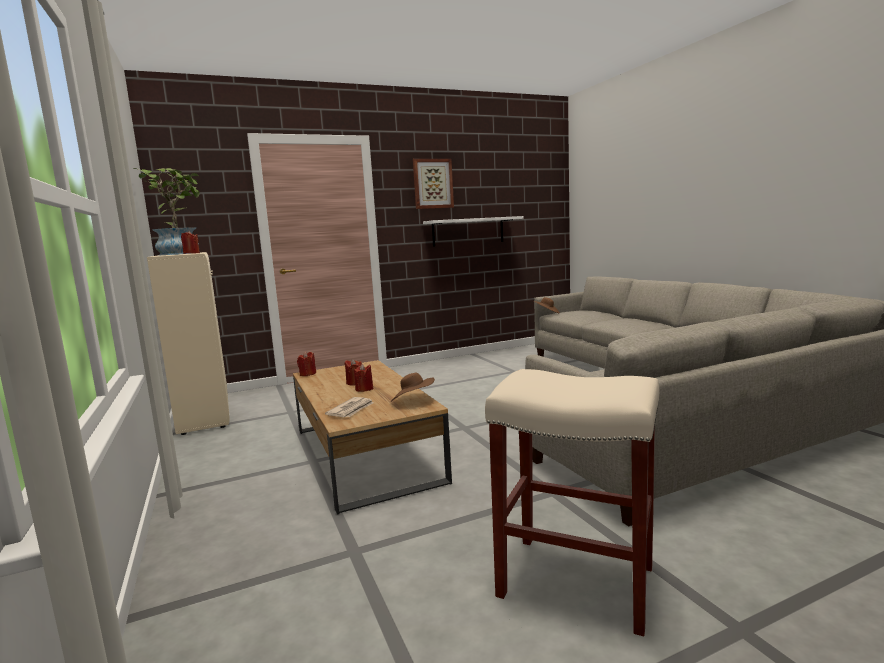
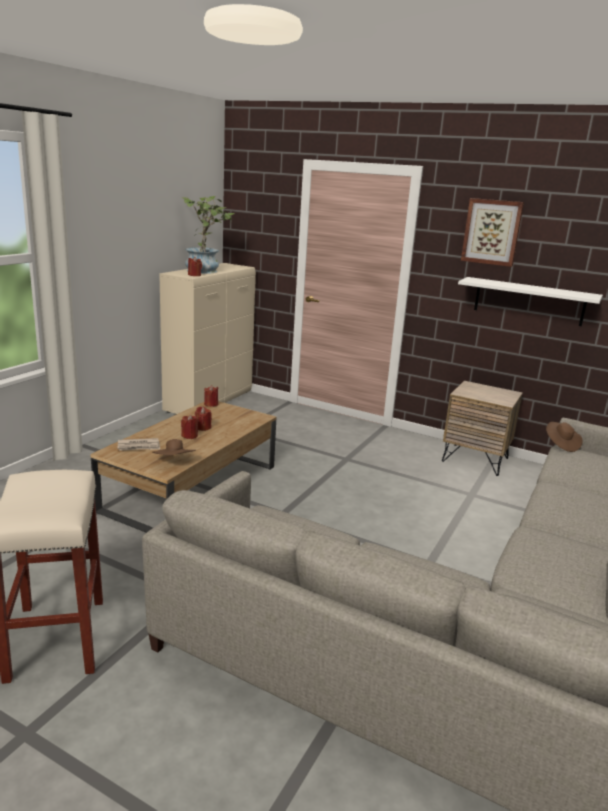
camera: 50 degrees right, 10 degrees up
none -> brown nightstand [442,381,523,476]

